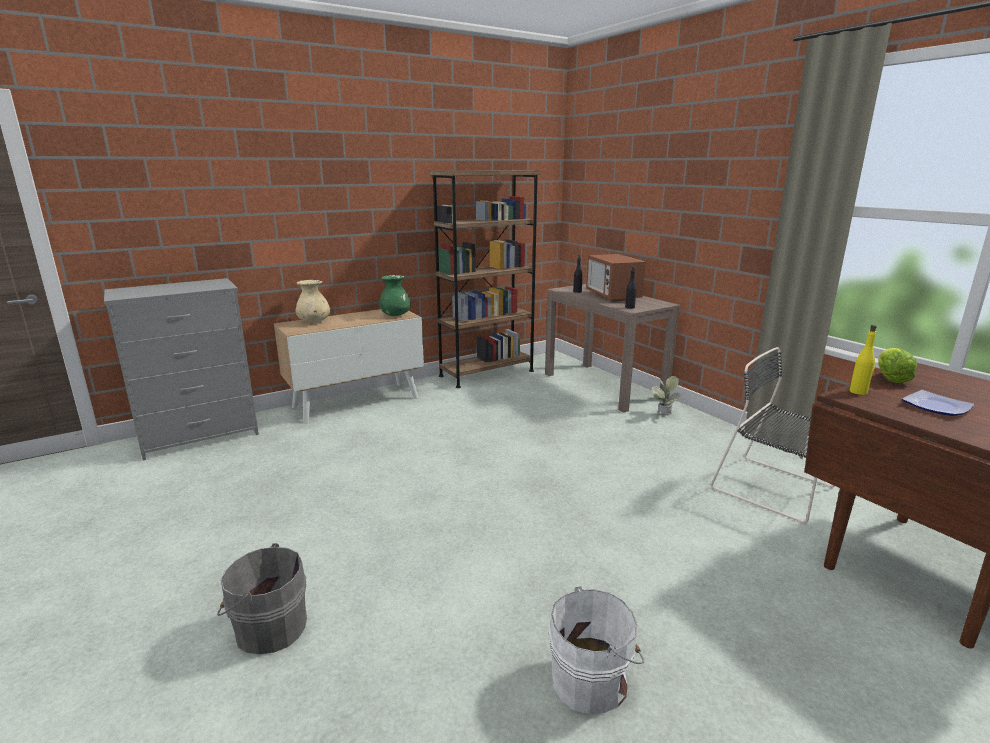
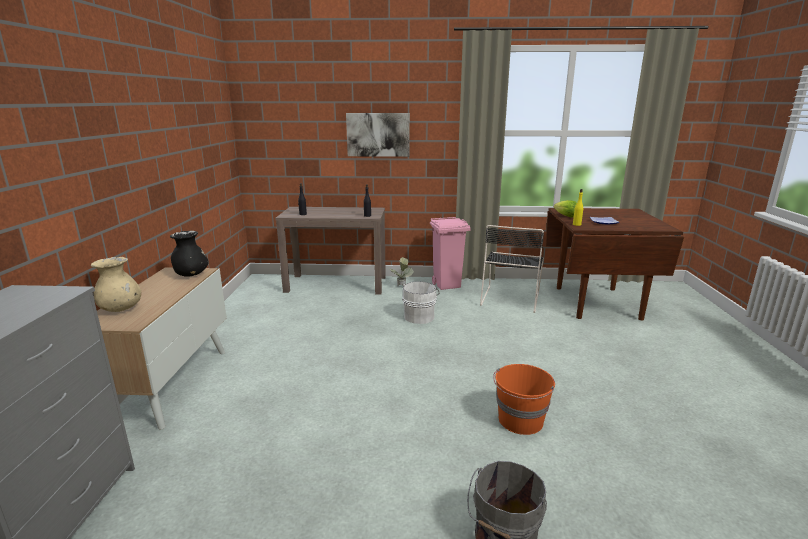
camera: 55 degrees left, 0 degrees up
green vase [380,275,411,316] -> black vase [170,231,209,277]
brown bookcase [430,170,540,388] -> none
white bucket [549,586,644,714] -> white bucket moved to [402,281,439,324]
microwave [586,254,645,302] -> none
black chair [711,347,835,523] -> black chair turned 60 degrees counterclockwise [480,225,544,313]
none -> picture [346,113,410,157]
none -> pink trash can [430,217,471,290]
none -> orange bucket [493,364,555,435]

